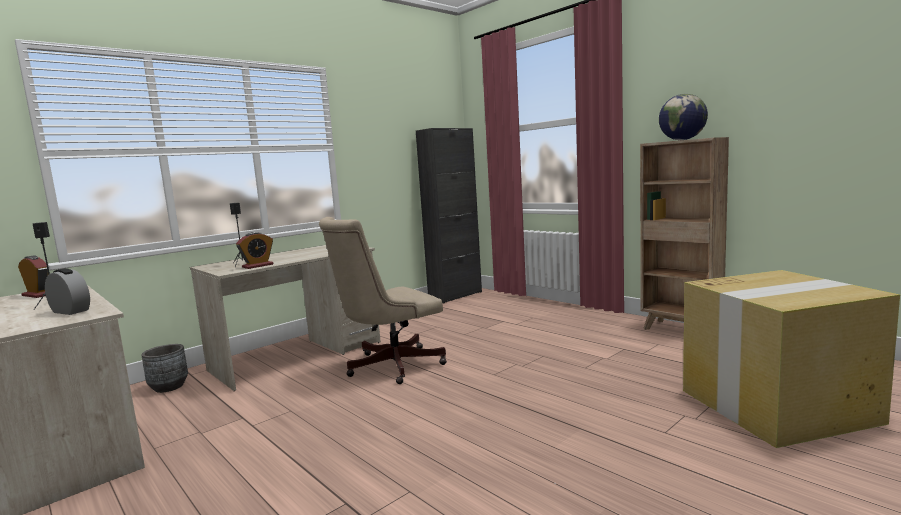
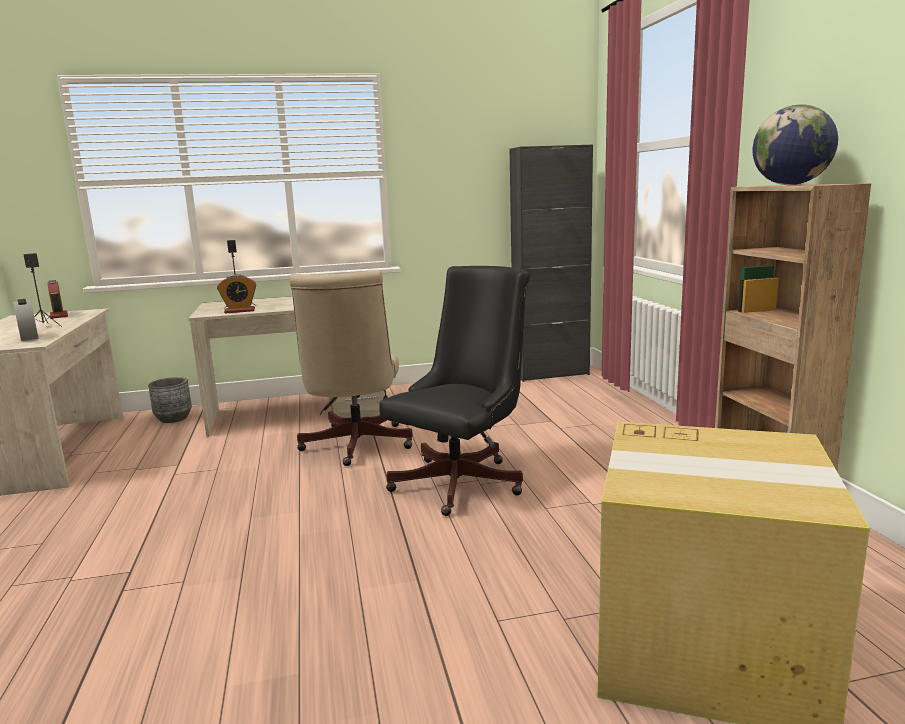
camera: 30 degrees right, 5 degrees up
beige office chair [319,217,447,384] -> beige office chair turned 90 degrees counterclockwise [289,270,413,466]
none -> black office chair [379,266,530,516]

